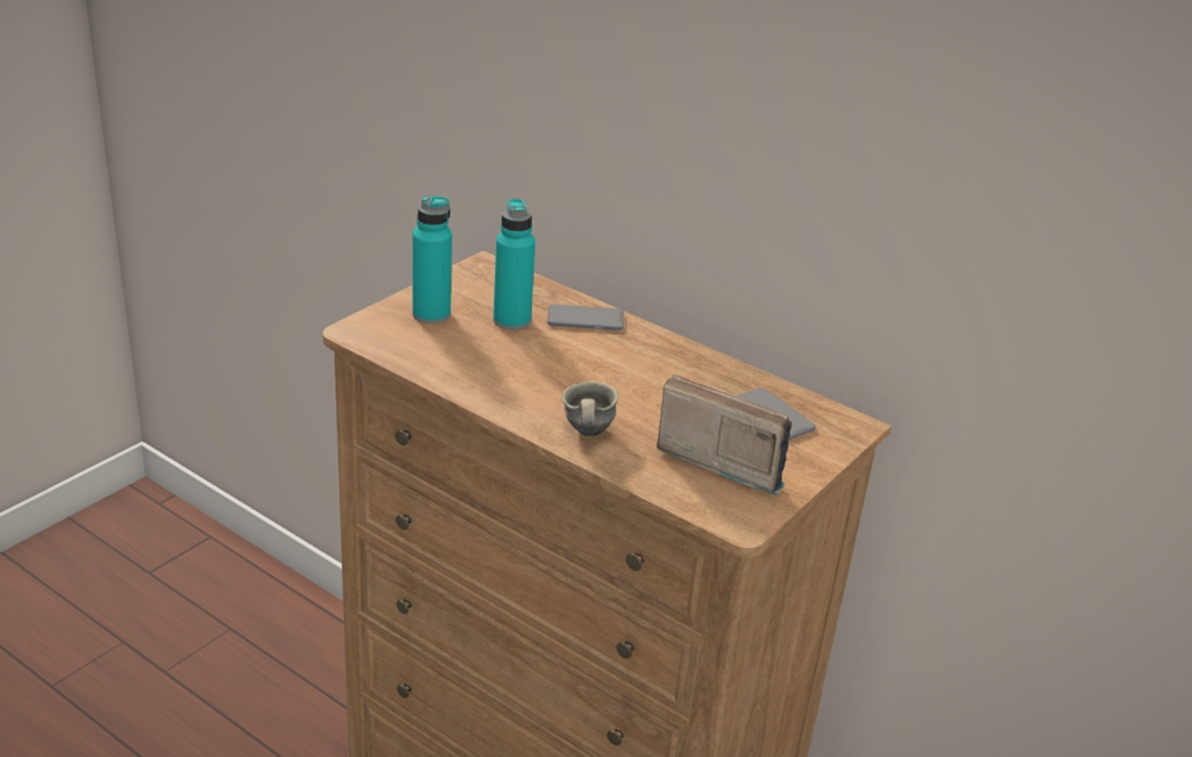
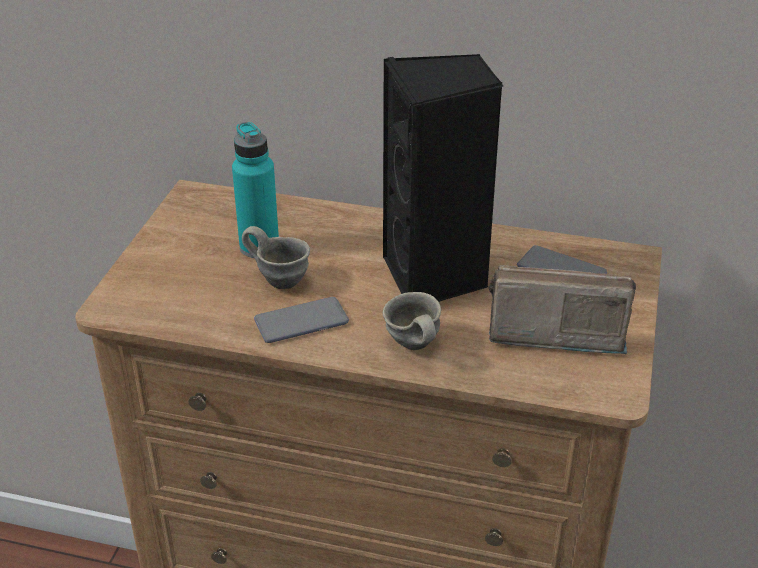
camera: 20 degrees left, 5 degrees up
turquoise bottle [413,196,452,324] -> none
phone [547,304,624,330] -> phone moved to [254,297,349,343]
none -> grey mug [242,226,310,289]
none -> black speaker [383,54,504,302]

